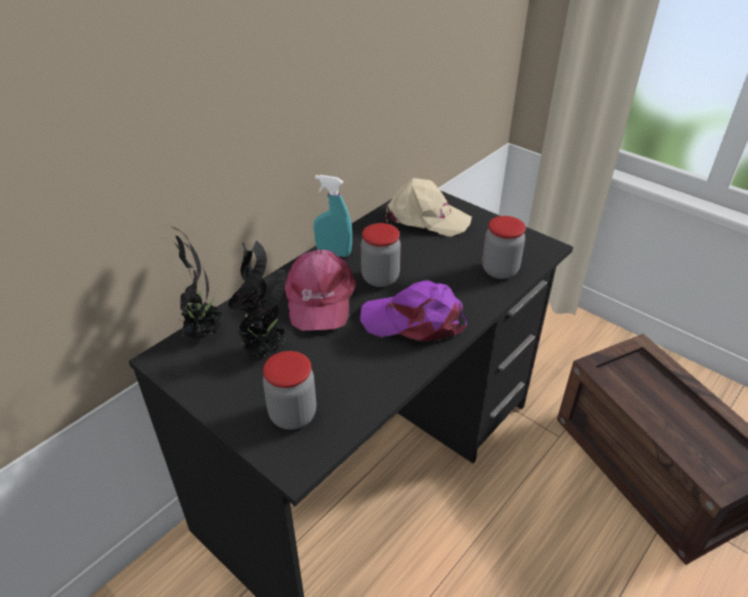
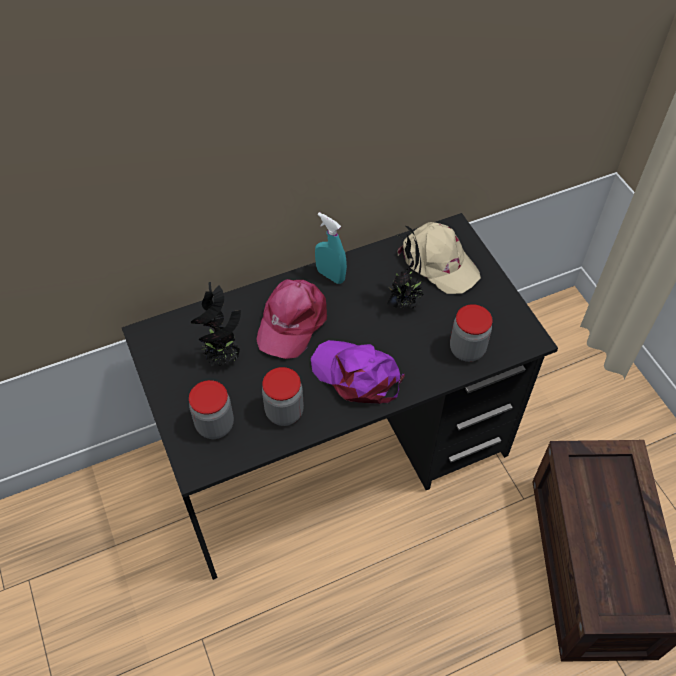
camera: 25 degrees right, 15 degrees up
potted plant [165,226,222,338] -> potted plant moved to [387,226,423,310]
jar [361,223,401,287] -> jar moved to [262,367,304,426]

